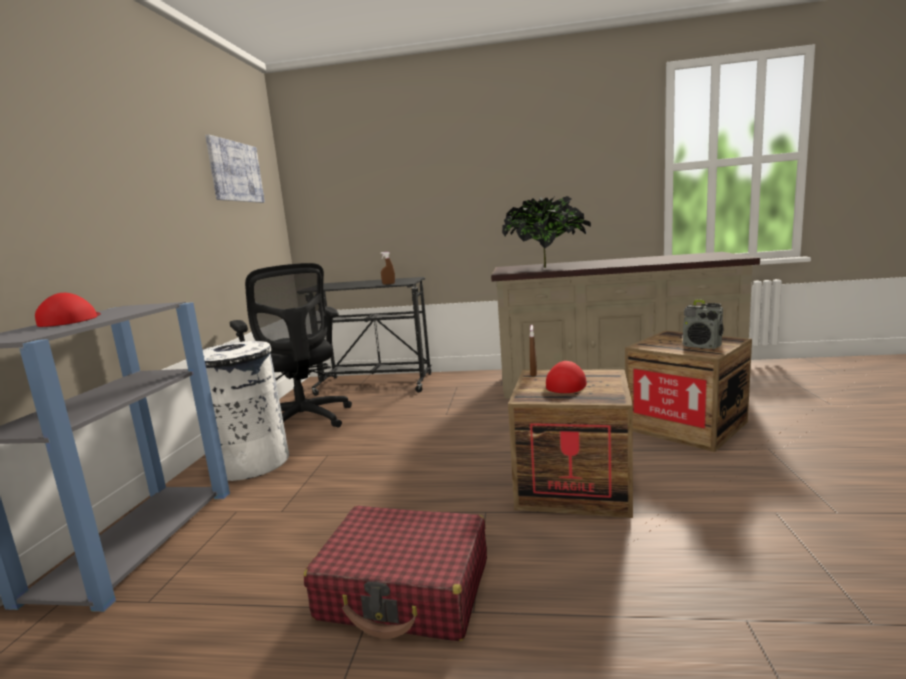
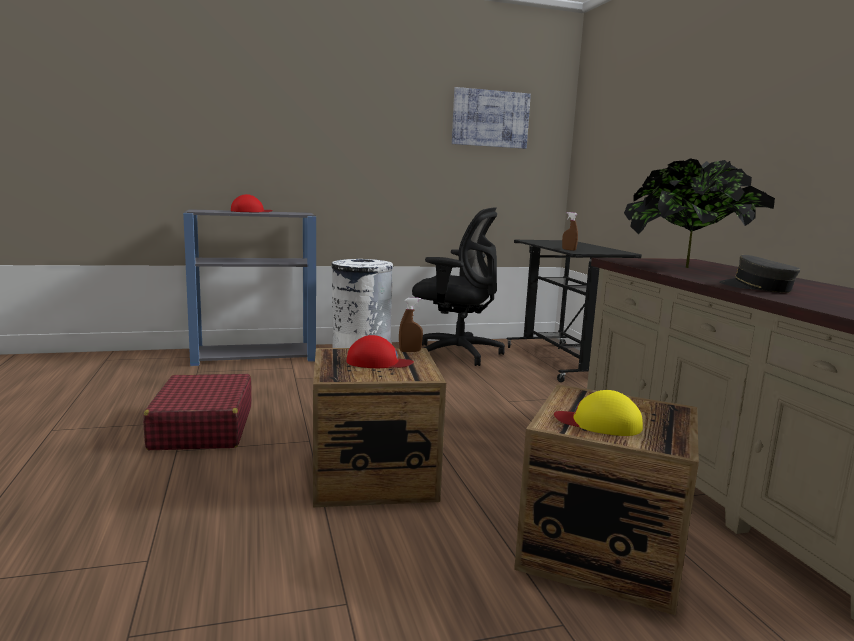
camera: 65 degrees right, 0 degrees up
black office chair [230,263,352,427] -> black office chair turned 105 degrees counterclockwise [412,207,505,366]
radio [683,300,724,349] -> yellow cap [554,390,643,436]
none -> grey cap [719,255,801,293]

